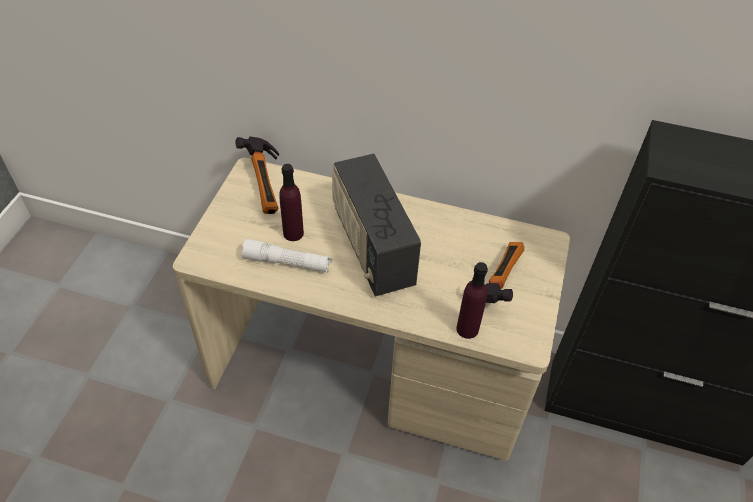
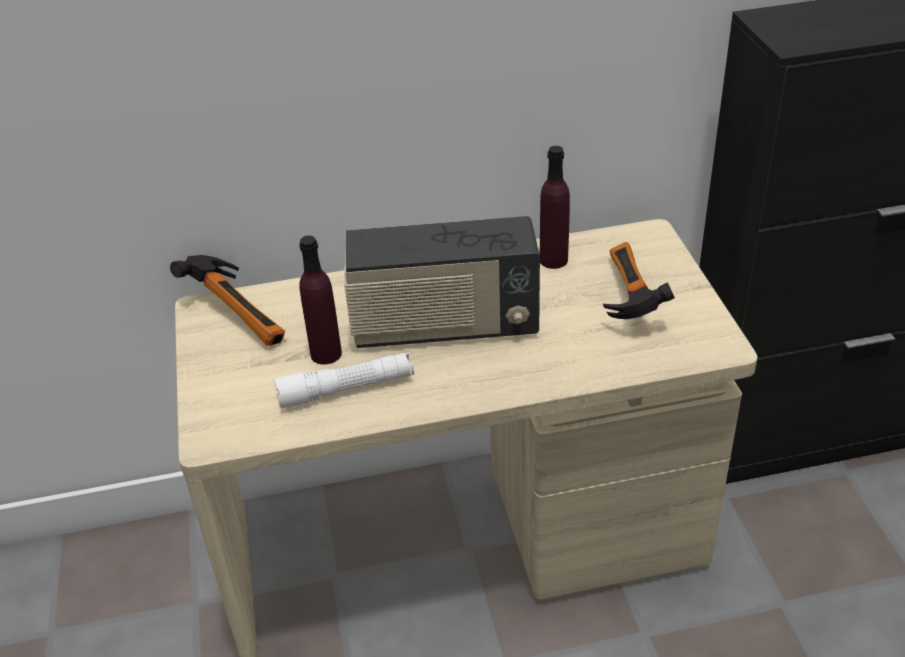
camera: 25 degrees left, 10 degrees down
radio [332,154,421,297] -> radio turned 45 degrees counterclockwise [344,216,540,348]
purple bottle [456,262,488,339] -> purple bottle moved to [540,146,570,269]

